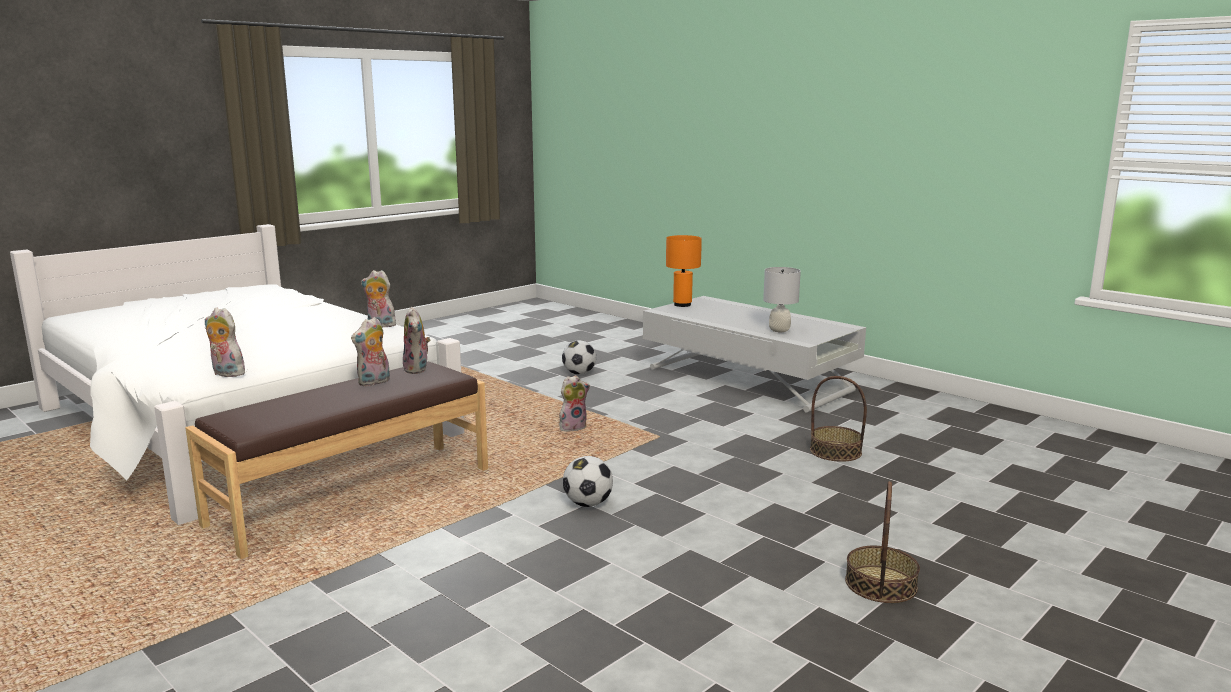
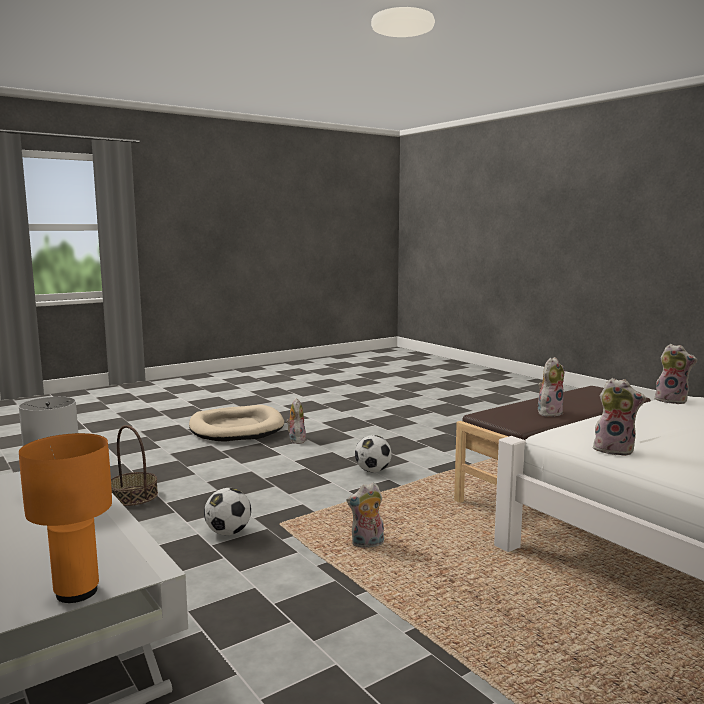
camera: 170 degrees left, 5 degrees down
plush toy [403,307,430,374] -> plush toy moved to [286,398,306,444]
football [562,340,596,375] -> football moved to [204,488,251,535]
basket [845,481,920,603] -> beige dog bed [189,405,284,442]

